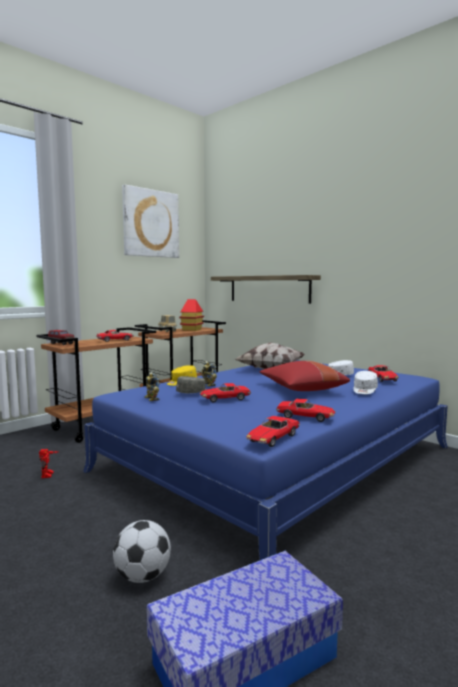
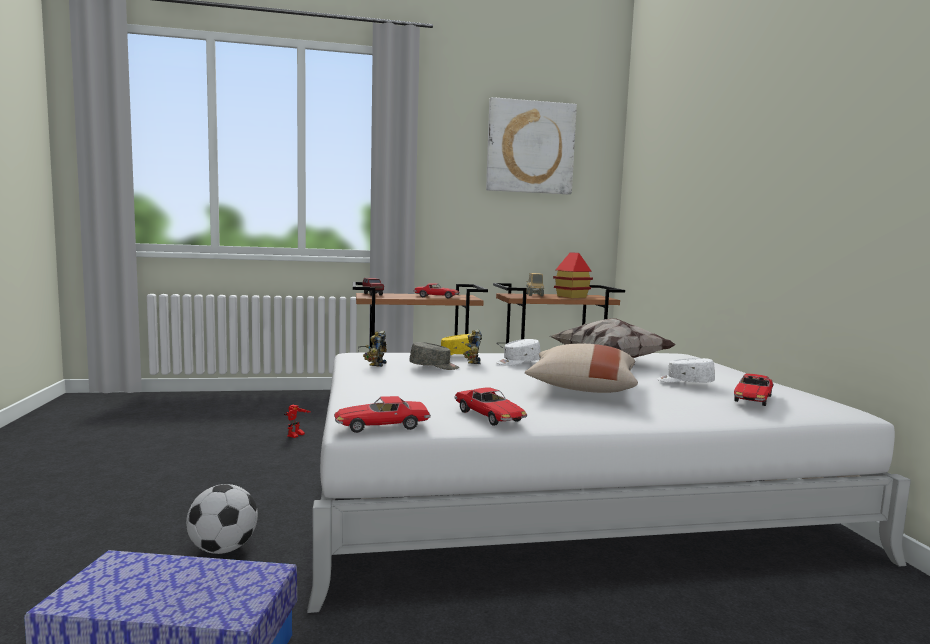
camera: 35 degrees right, 0 degrees up
blue bed [83,360,448,560] -> white bed [307,353,911,613]
toy car [200,383,251,402] -> none
shelf [211,275,321,304] -> none
red pillow [260,361,350,391] -> beige pillow [525,344,638,393]
white cap [354,371,378,394] -> white cap moved to [497,339,541,366]

